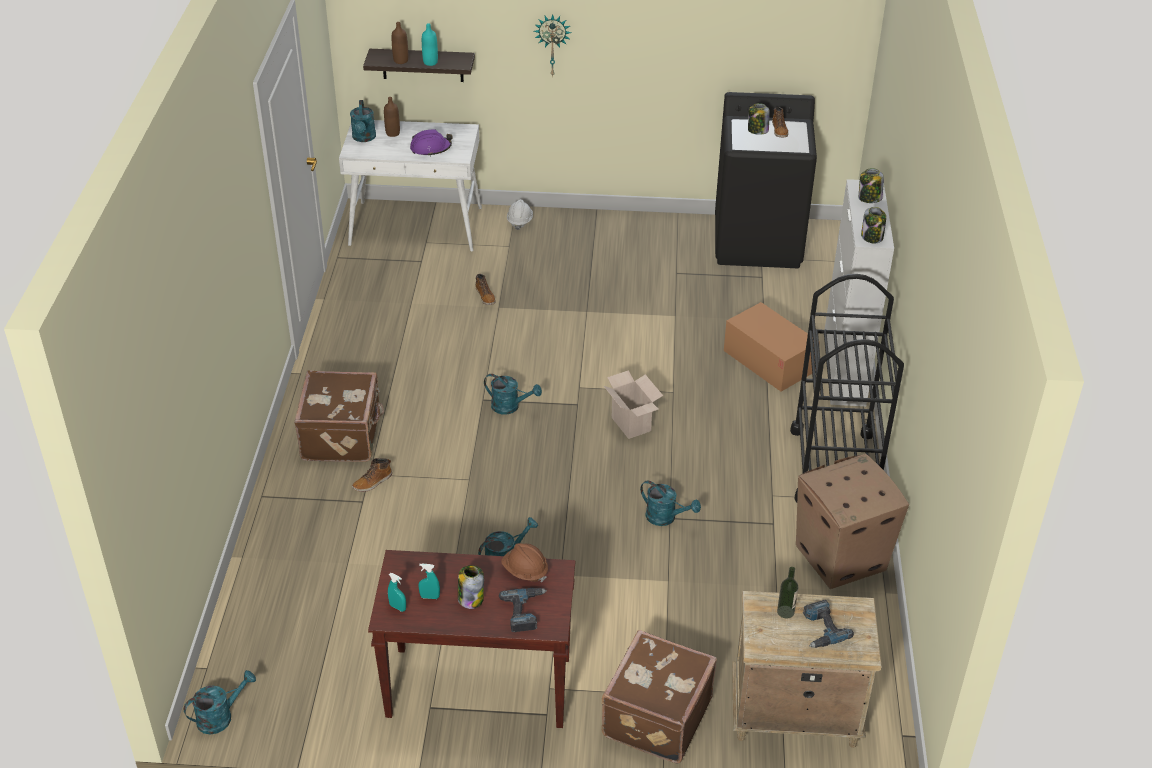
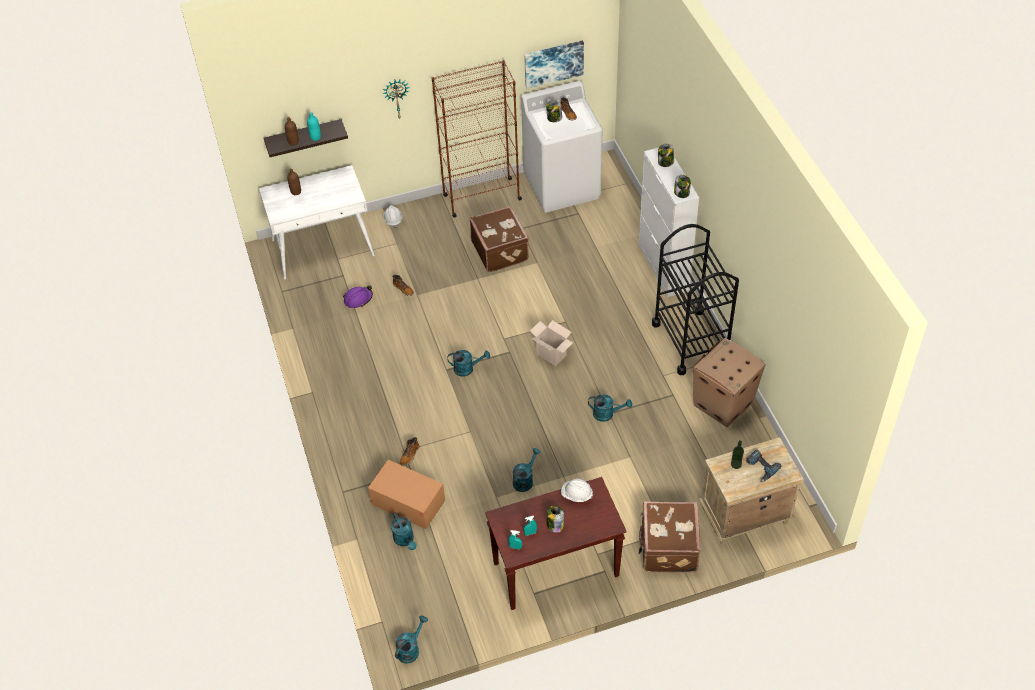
camera: 20 degrees left, 10 degrees up
brown suitcase [294,370,384,462] -> brown suitcase moved to [470,206,529,272]
turquoise watering can [350,100,376,142] -> turquoise watering can moved to [391,512,417,550]
purple hard hat [410,129,453,156] -> purple hard hat moved to [343,286,373,308]
power drill [499,588,547,632] -> none
brown hard hat [501,543,548,582] -> white hard hat [561,478,593,502]
black washing machine [715,92,817,268] -> white washing machine [521,81,603,213]
cardboard box [724,302,820,392] -> cardboard box moved to [368,460,445,529]
none -> brown bookcase [432,60,522,218]
none -> picture [524,40,584,89]

